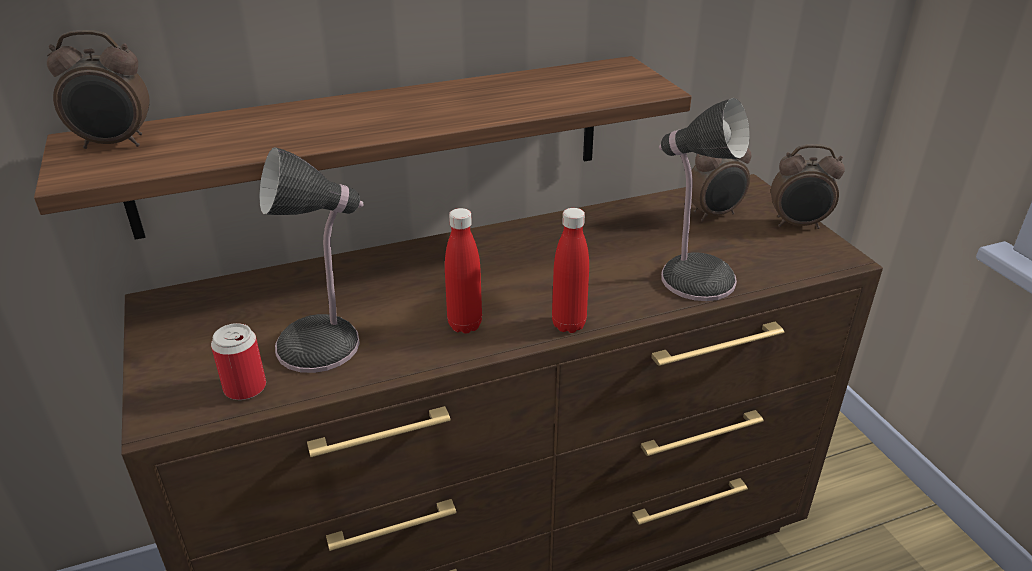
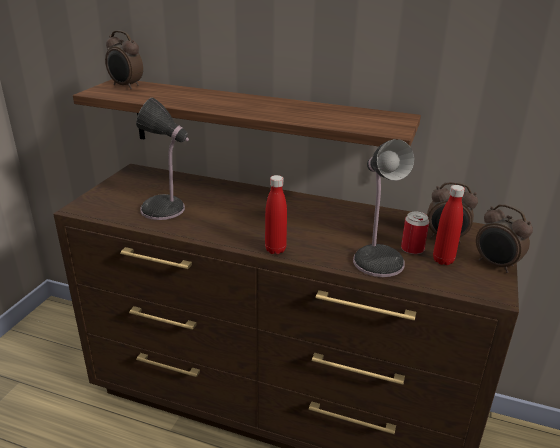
camera: 40 degrees right, 5 degrees down
can [211,323,266,400] -> can moved to [401,212,429,254]
red bottle [445,208,482,334] -> red bottle moved to [433,185,465,265]

